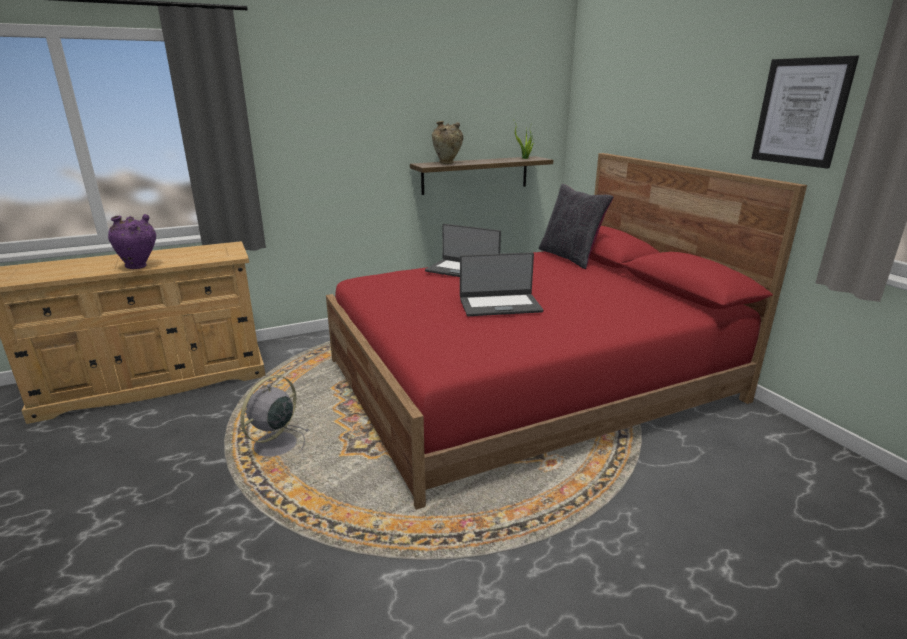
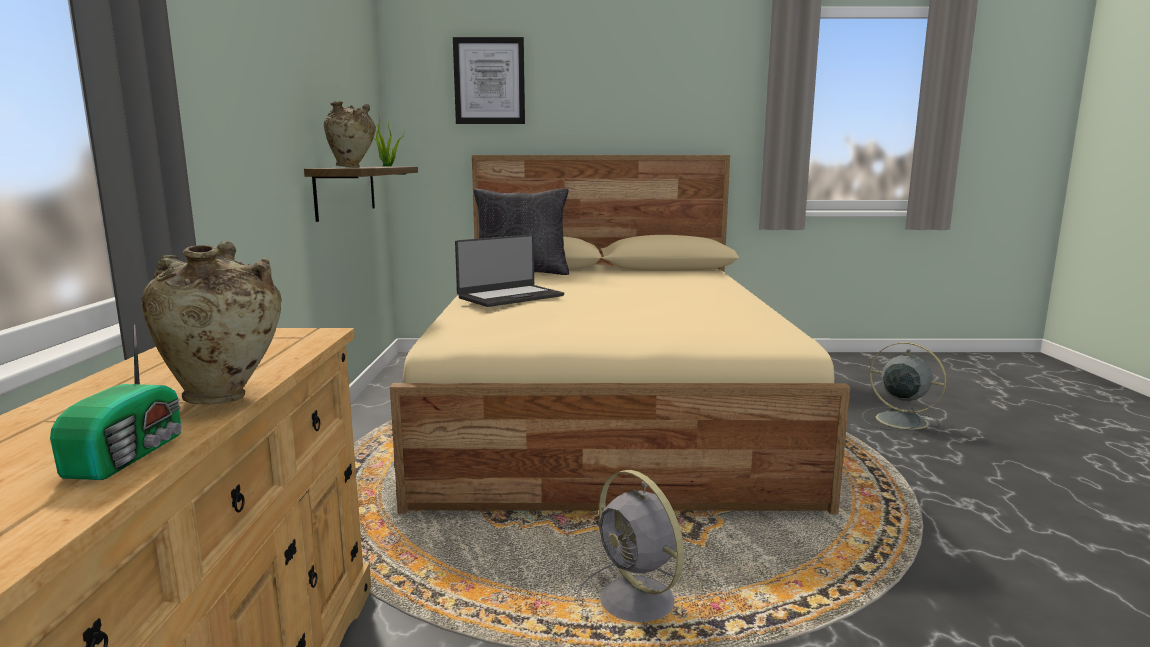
camera: 65 degrees left, 10 degrees down
purple vase [108,214,157,269] -> beige vase [141,241,282,405]
red bed [326,153,807,510] -> beige bed [390,155,850,514]
laptop [460,252,543,316] -> none
picture [751,56,859,168] -> picture moved to [453,37,525,124]
none -> radio [50,324,182,480]
none -> grey fan [862,342,947,433]

